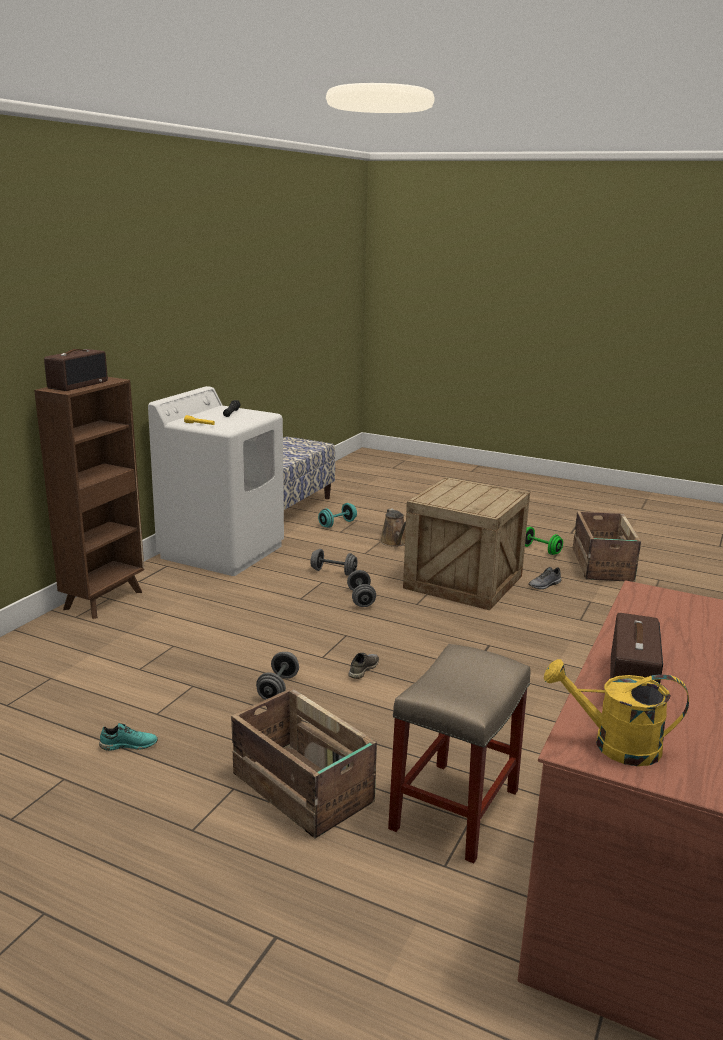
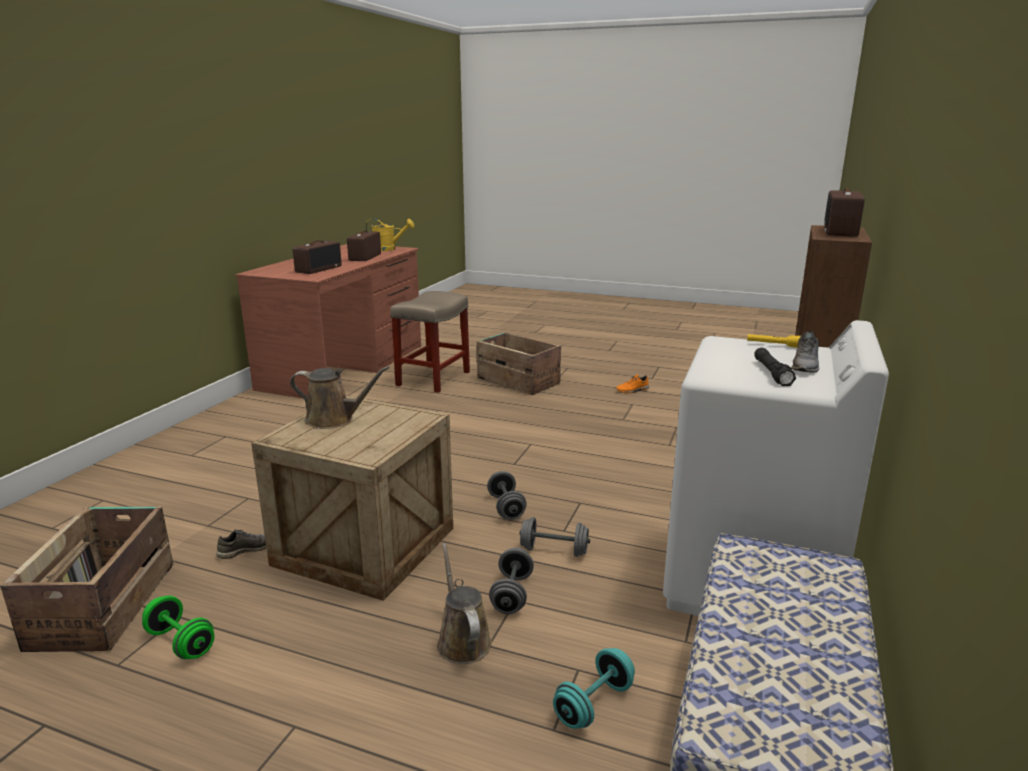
camera: 175 degrees right, 0 degrees up
turquoise shoe [99,723,158,751] -> orange shoe [616,374,649,394]
grey dumbbell [256,652,299,700] -> grey dumbbell moved to [489,548,534,614]
grey shoe [349,653,379,679] -> grey shoe moved to [791,331,819,373]
none -> brown watering can [290,366,389,429]
none -> radio [293,241,342,274]

